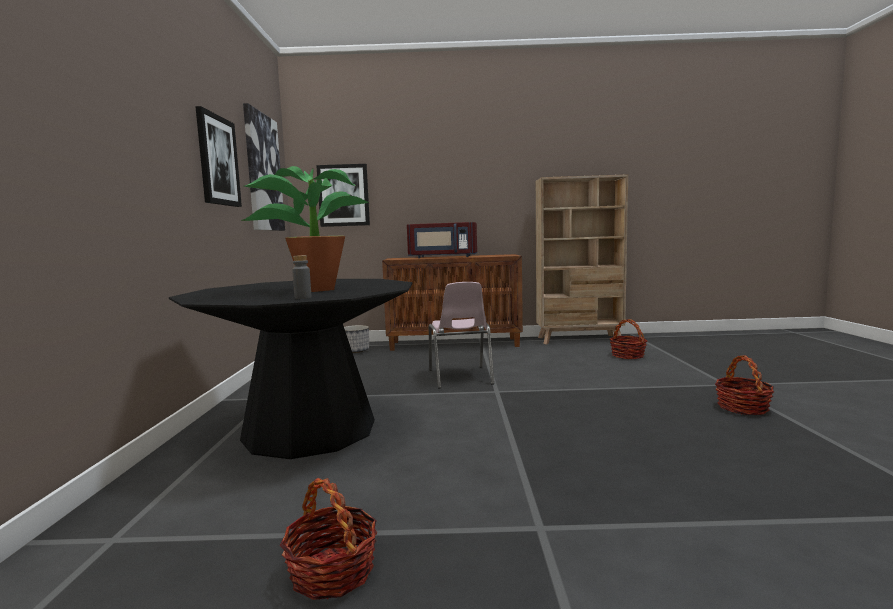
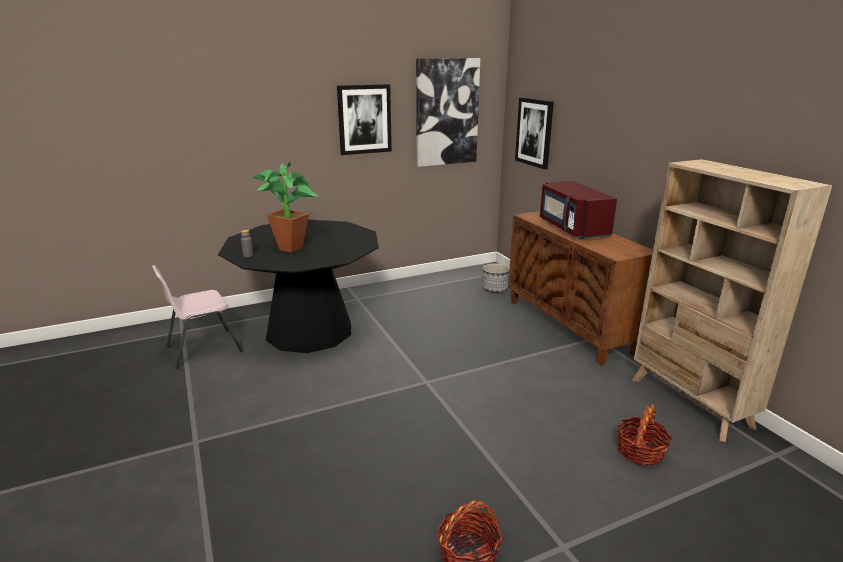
camera: 65 degrees right, 15 degrees up
basket [279,478,377,600] -> none
pink chair [429,282,494,388] -> pink chair moved to [152,265,243,369]

